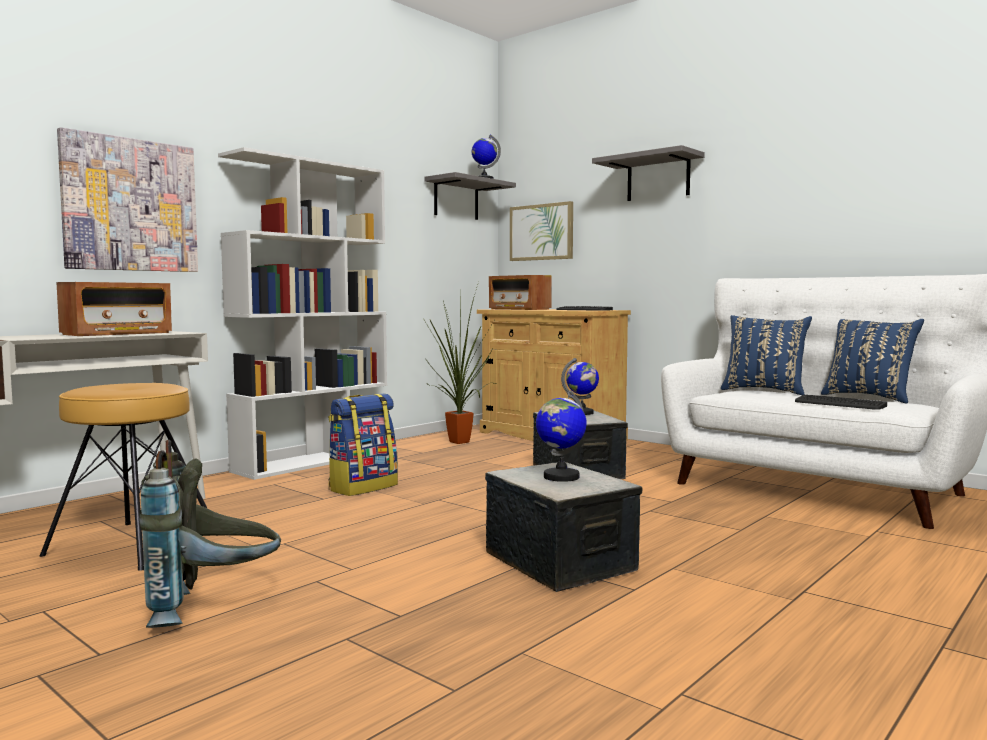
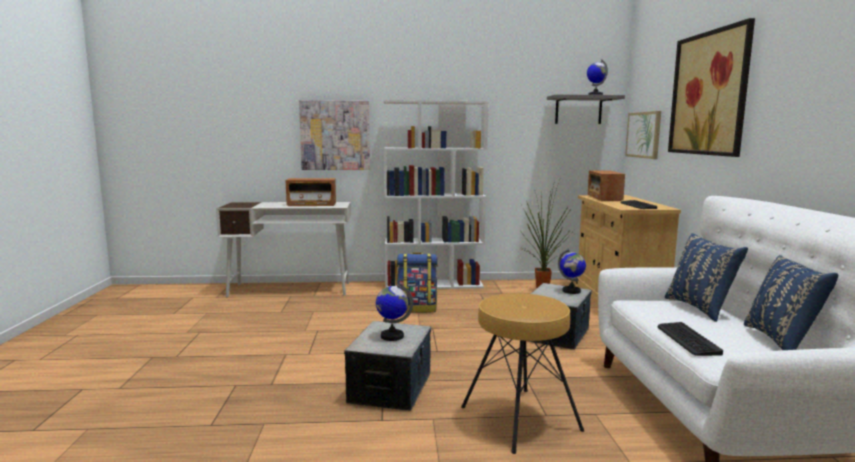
camera: 45 degrees right, 5 degrees up
brown stool [39,383,219,571] -> brown stool moved to [461,293,584,454]
grey backpack [139,440,281,628] -> none
grey shelf [592,145,705,201] -> picture [668,18,755,157]

